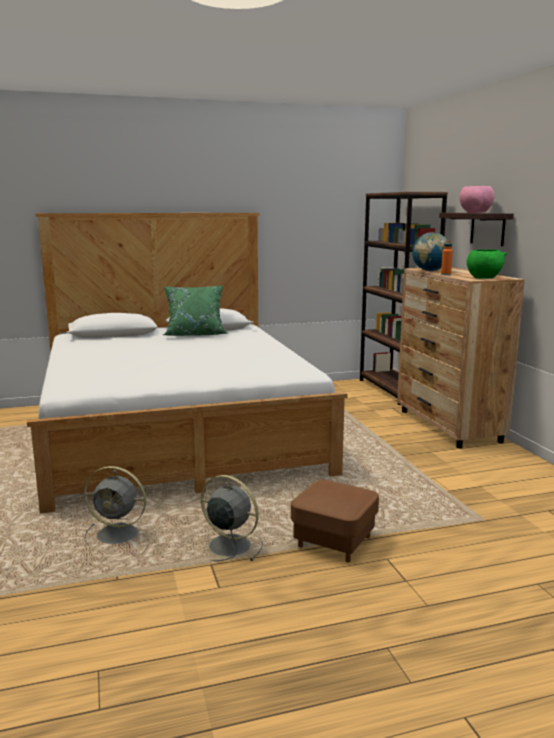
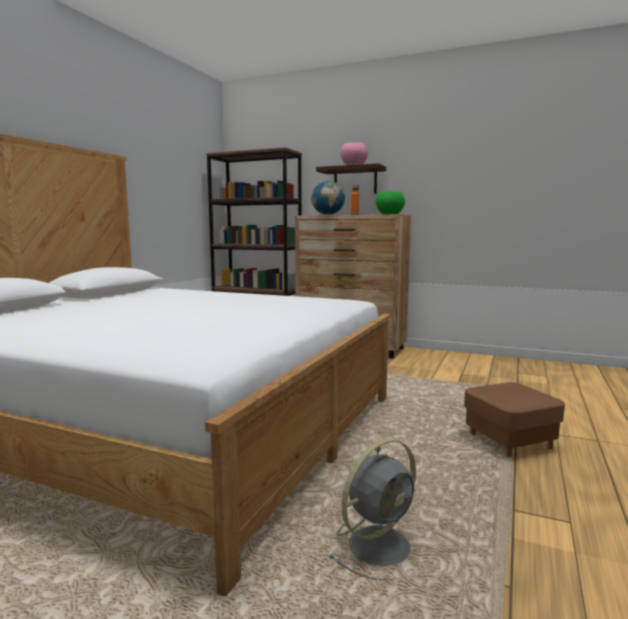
camera: 50 degrees left, 5 degrees down
green pillow [163,285,227,336] -> none
grey fan [201,475,263,561] -> none

